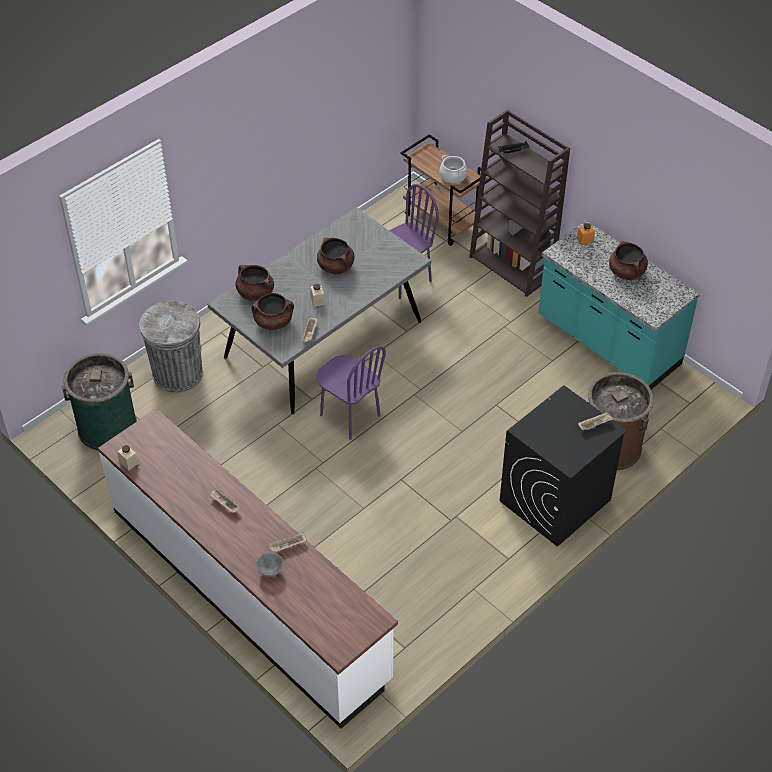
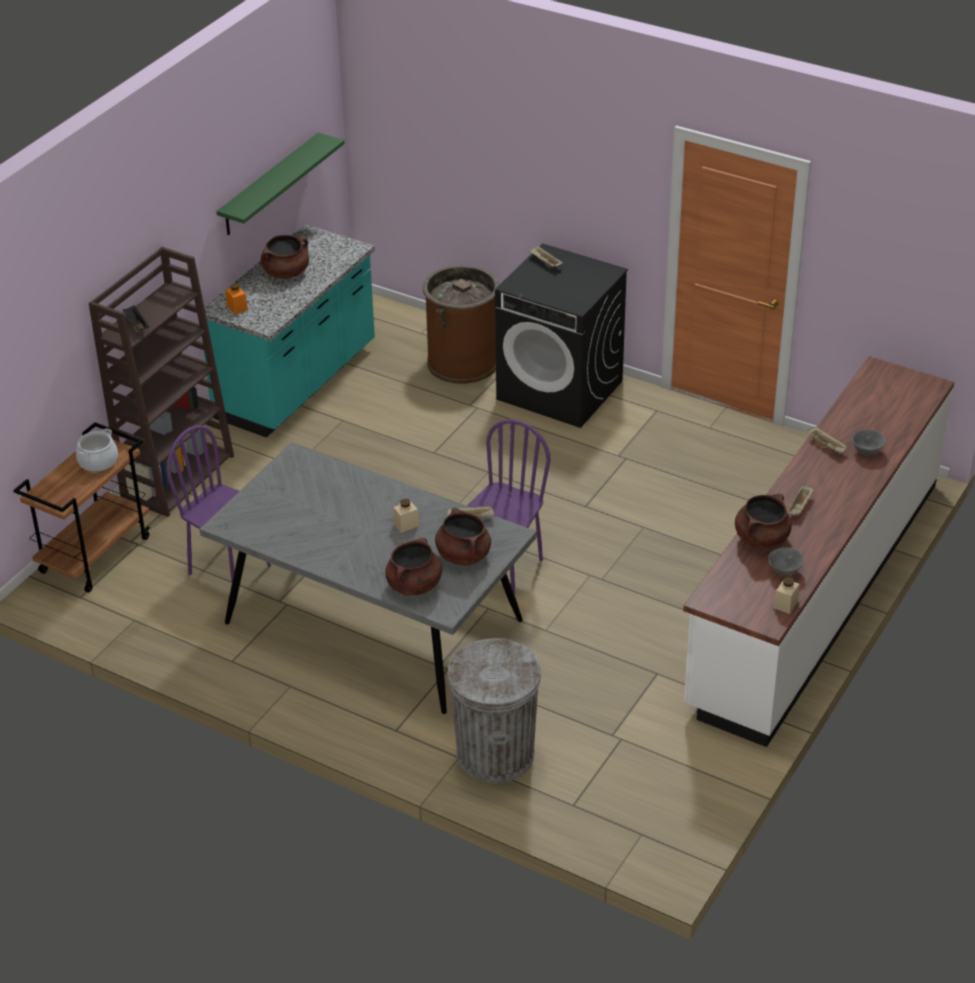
camera: 105 degrees left, 10 degrees down
green trash can [62,353,137,450] -> none
brown cooking pot [317,237,354,274] -> brown cooking pot moved to [735,494,792,549]
none -> green shelf [217,133,344,235]
none -> grey bowl [768,548,804,576]

